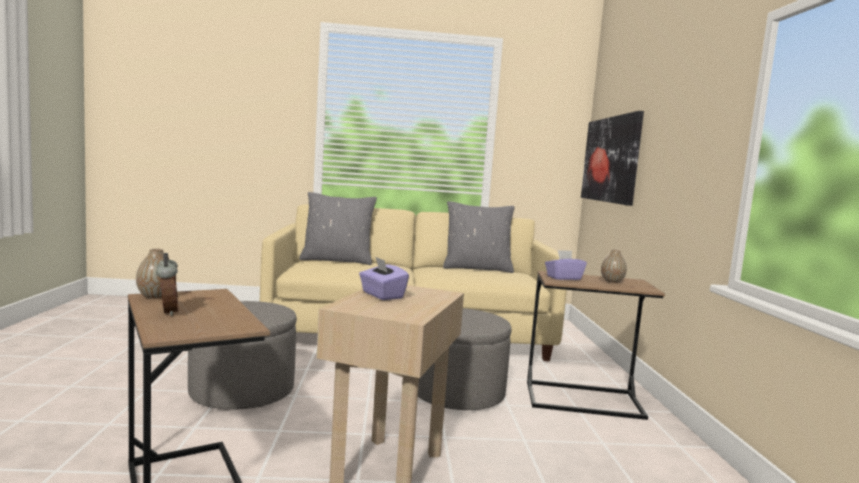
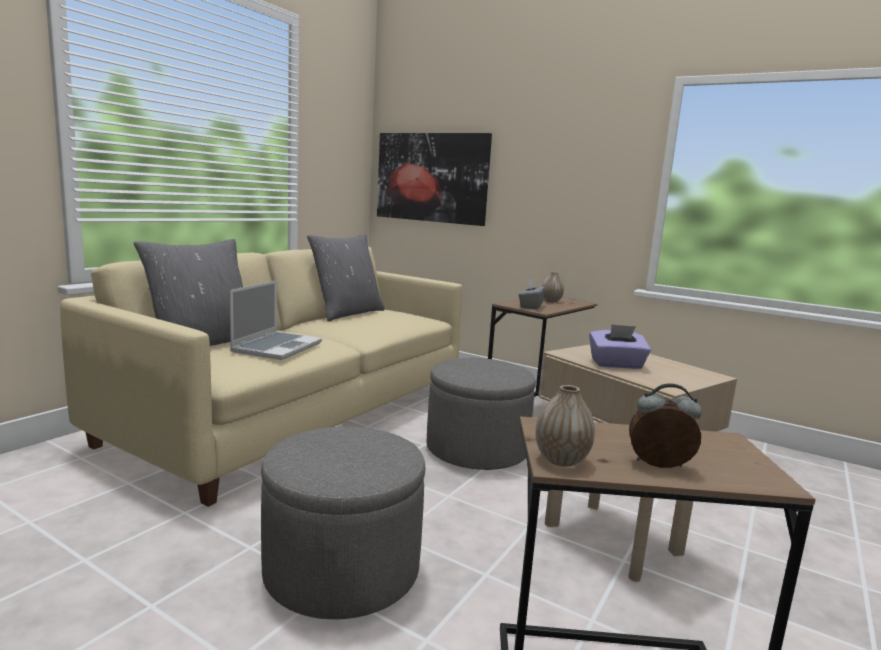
camera: 55 degrees left, 5 degrees up
purple tissue box [545,250,587,280] -> grey tissue box [519,279,545,309]
none -> laptop [230,281,322,360]

